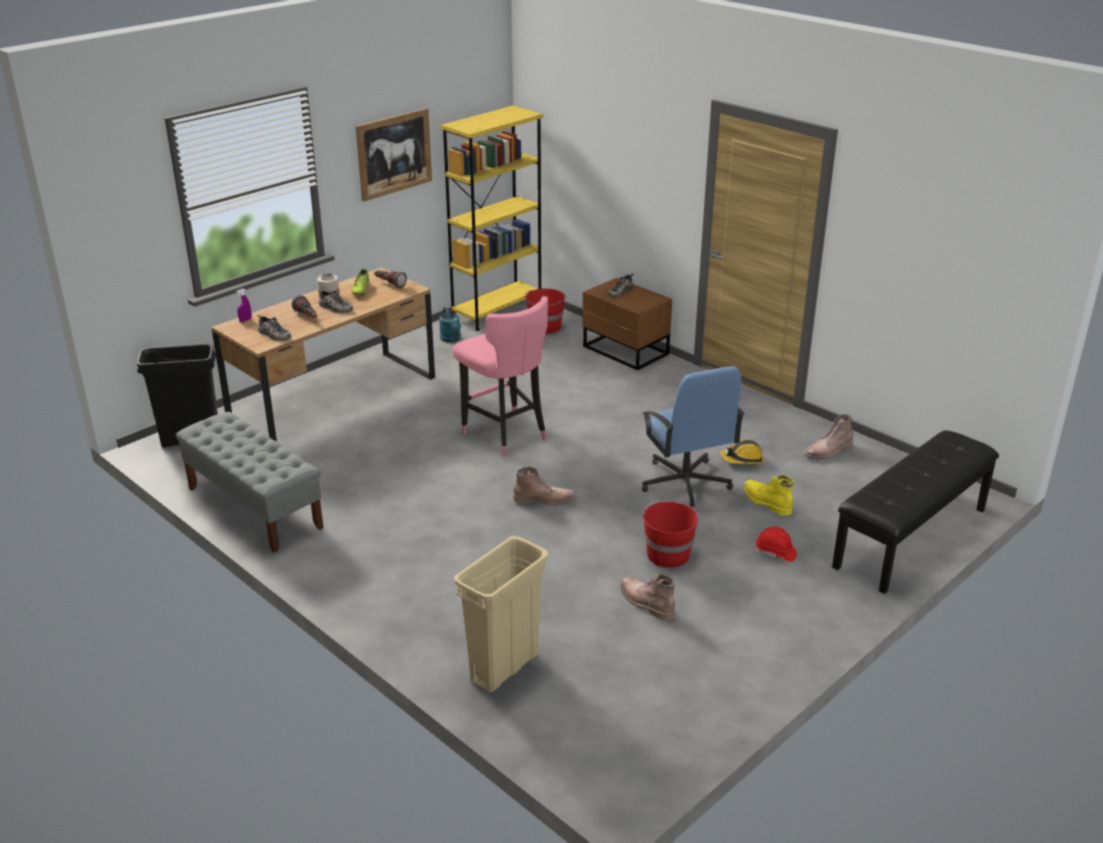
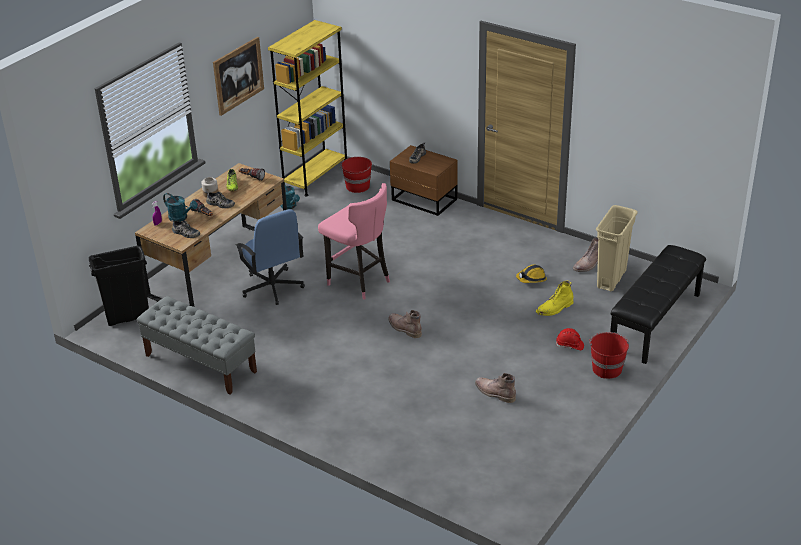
camera: 10 degrees left, 5 degrees up
beige trash can [454,536,548,692] -> beige trash can moved to [596,205,638,292]
brown boot [513,467,576,506] -> brown boot turned 120 degrees counterclockwise [388,310,422,338]
blue office chair [642,366,744,508] -> blue office chair moved to [236,209,305,305]
red bucket [642,501,699,568] -> red bucket moved to [589,332,629,379]
yellow boot [743,474,794,515] -> yellow boot turned 75 degrees counterclockwise [536,281,573,316]
none -> turquoise watering can [163,193,198,222]

